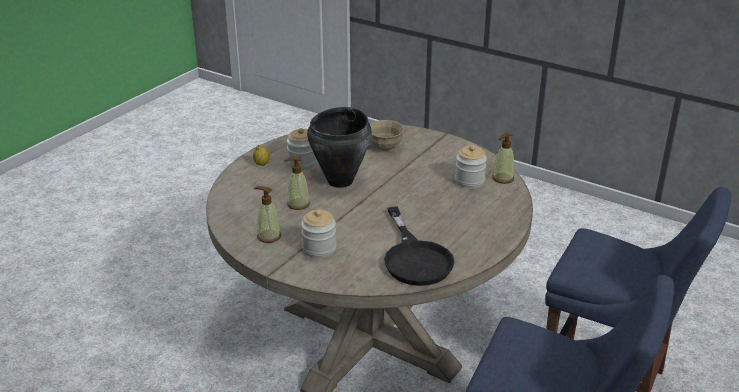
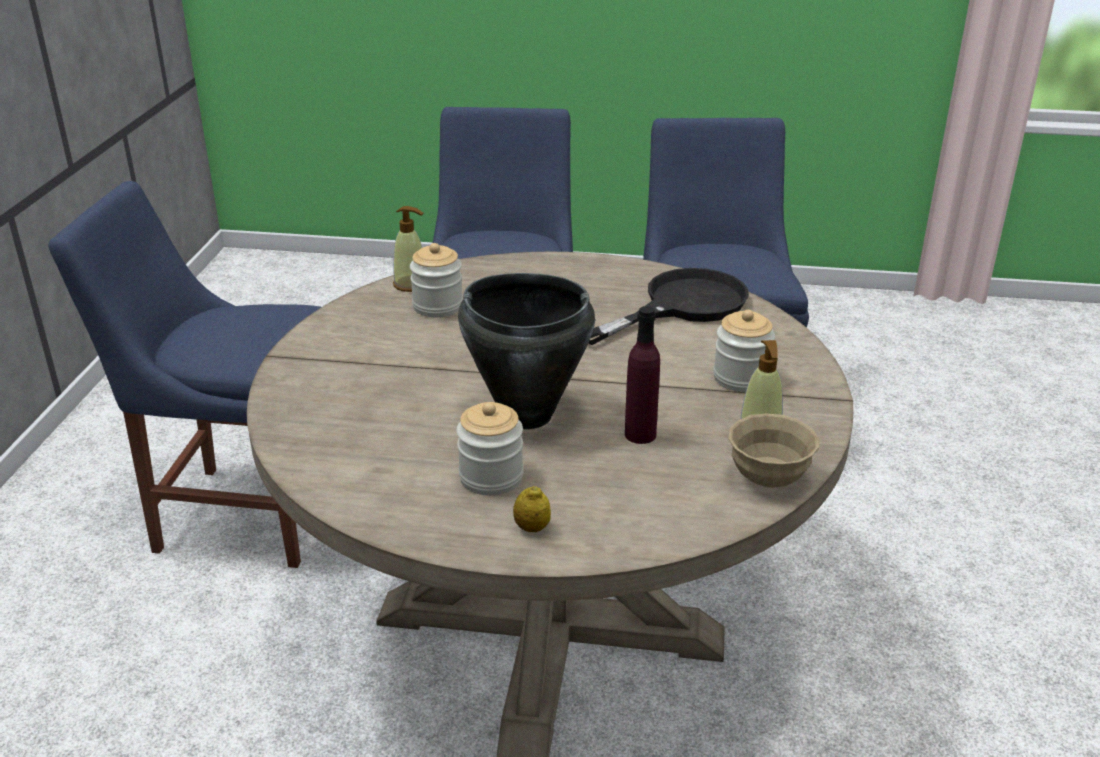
camera: 115 degrees left, 0 degrees up
soap dispenser [284,157,310,210] -> purple bottle [625,306,660,444]
beige bowl [370,120,405,151] -> beige bowl moved to [728,414,819,488]
none -> blue chair [48,181,321,568]

